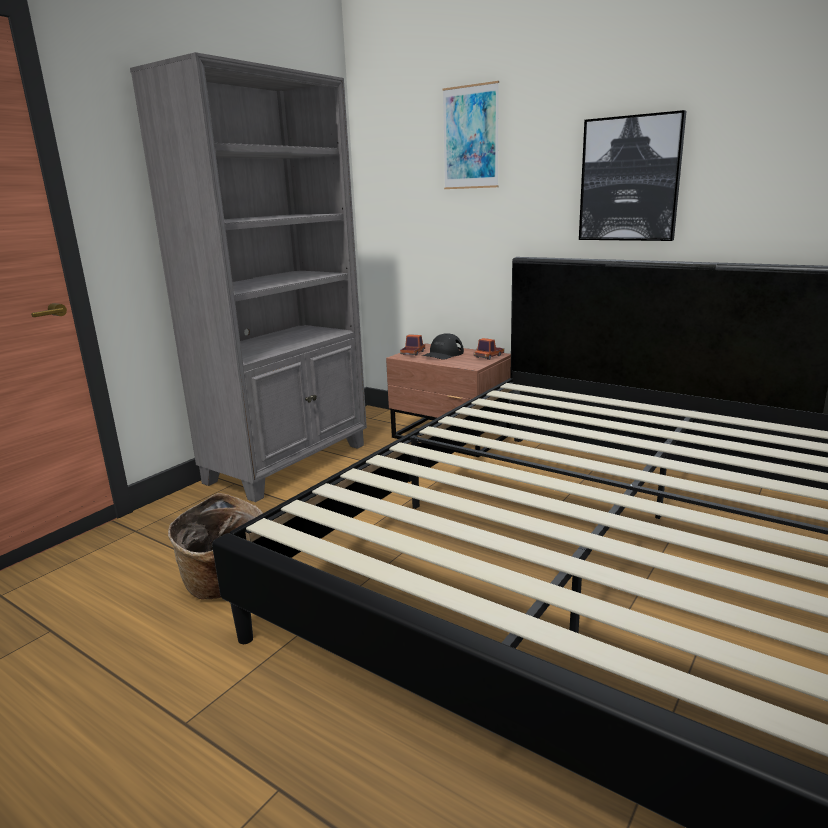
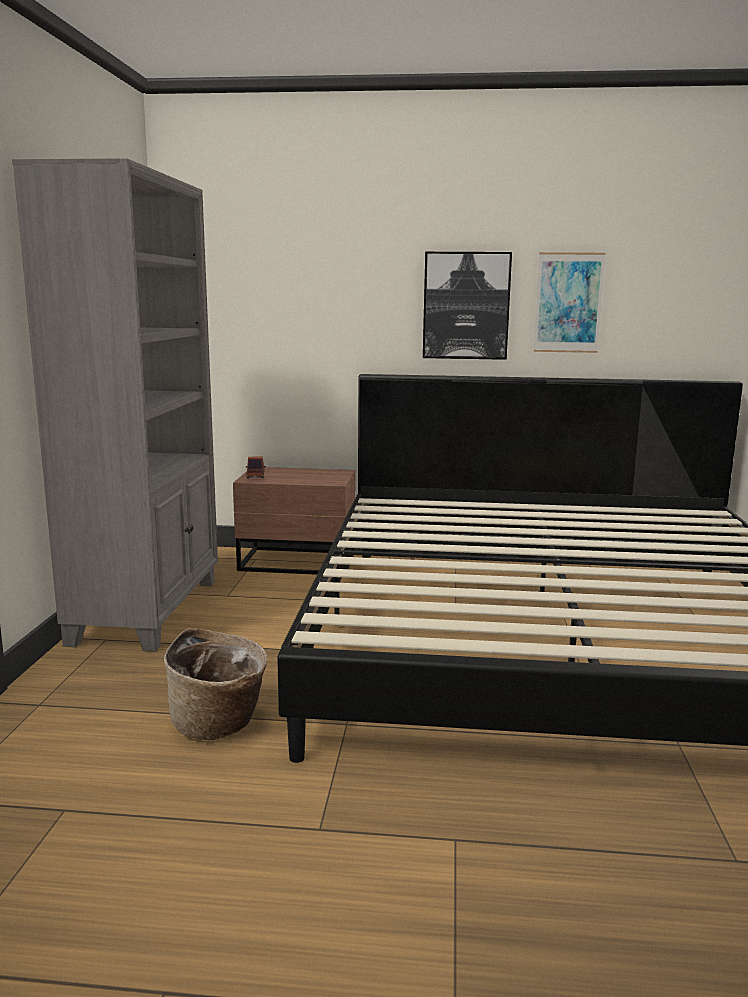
camera: 30 degrees left, 5 degrees down
black cap [422,333,464,360] -> none
picture [442,81,499,189] -> picture moved to [534,252,605,353]
toy truck [474,338,504,360] -> none

